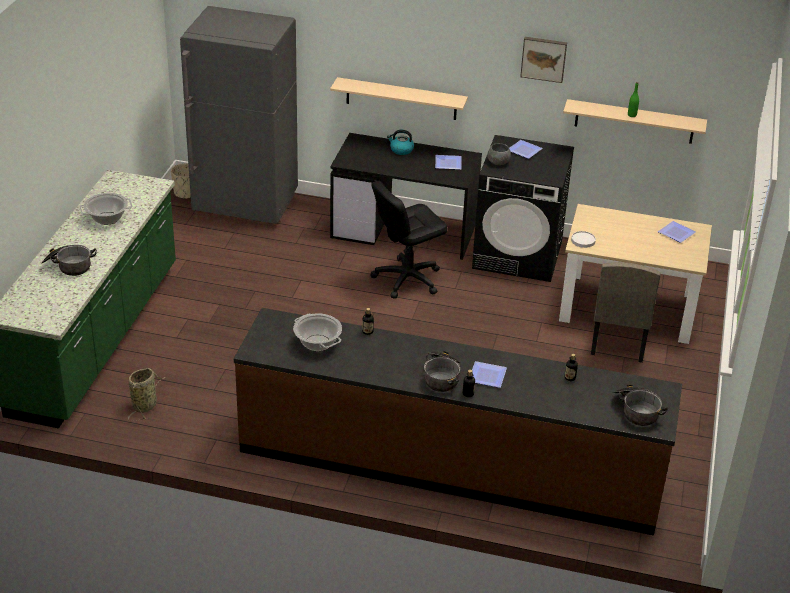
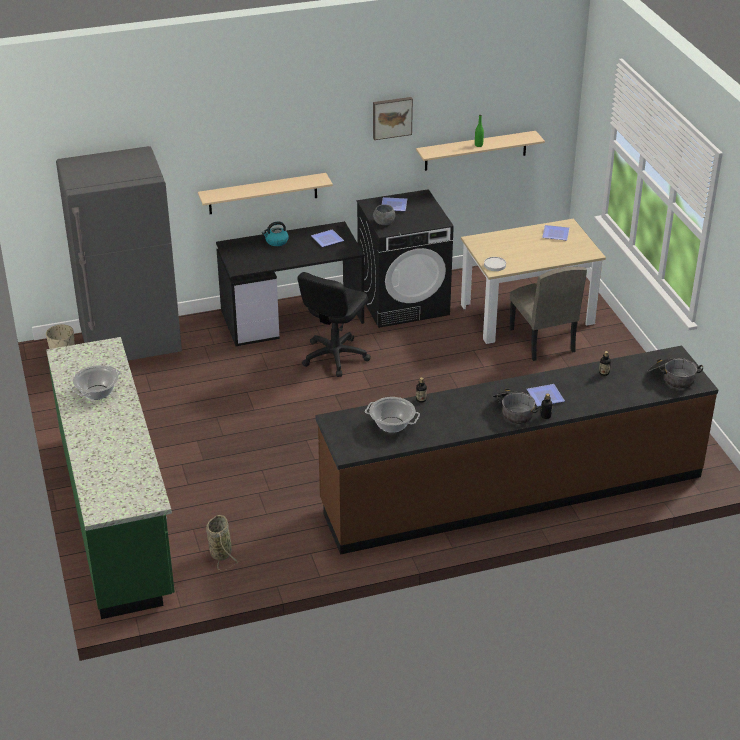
camera: 30 degrees left, 0 degrees up
cooking pot [41,245,97,276] -> none

